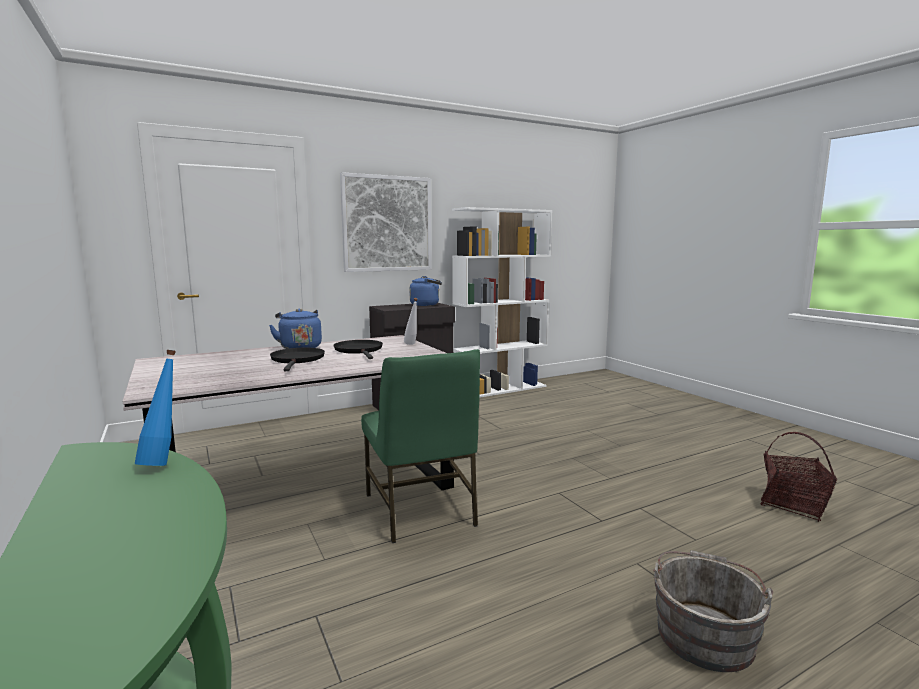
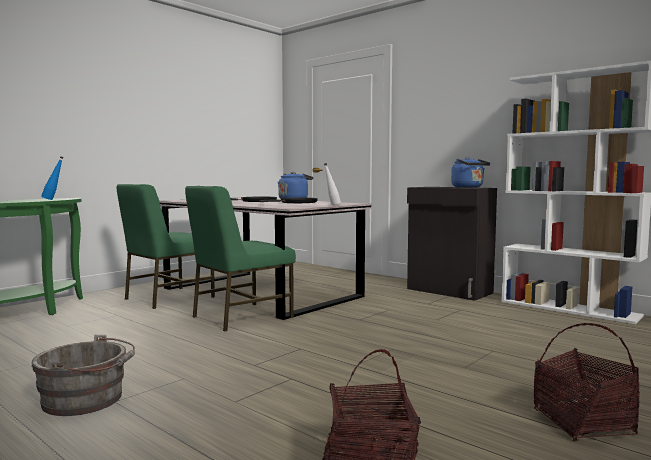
camera: 70 degrees right, 5 degrees down
picture [340,172,432,272] -> none
none -> green chair [117,184,215,309]
none -> basket [534,323,640,441]

